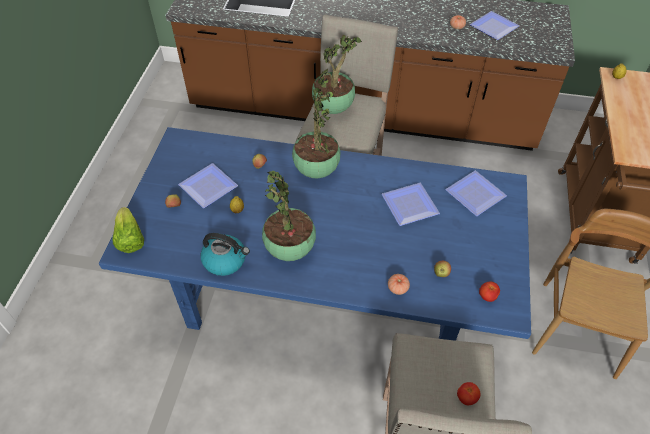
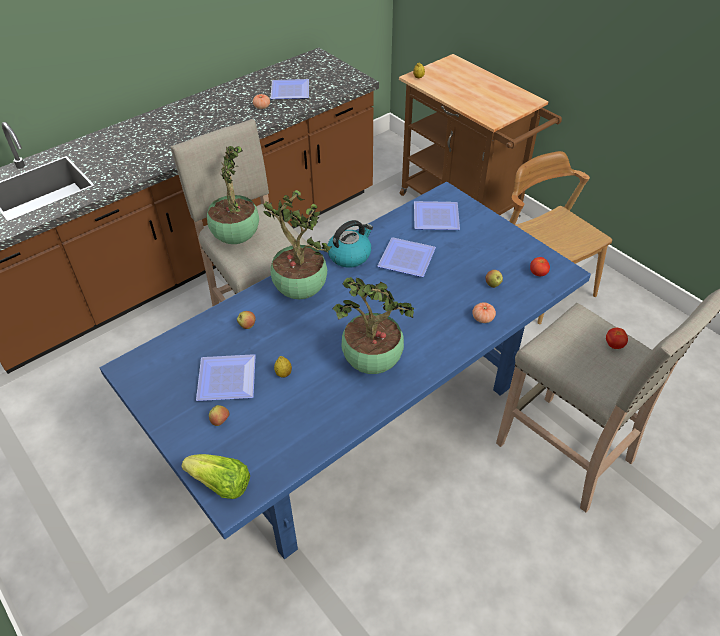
camera: 50 degrees left, 5 degrees down
kettle [201,233,250,276] -> kettle moved to [327,220,373,268]

